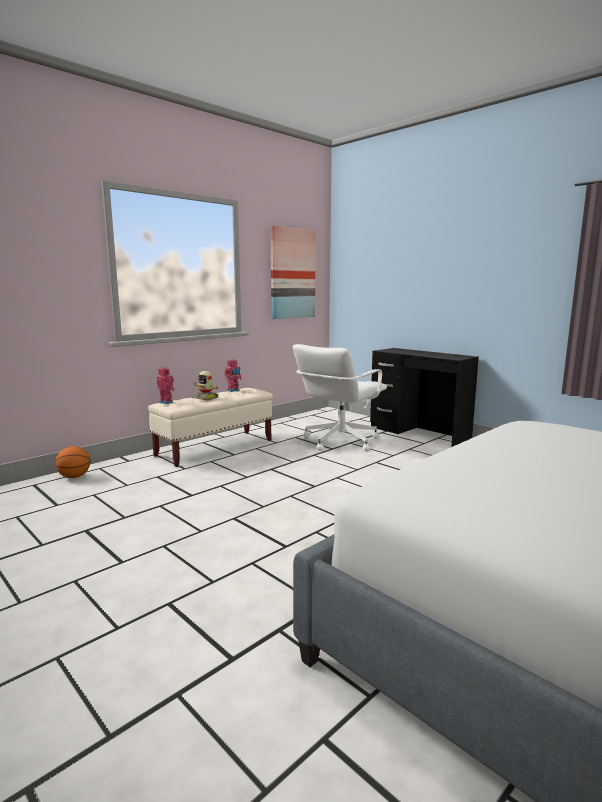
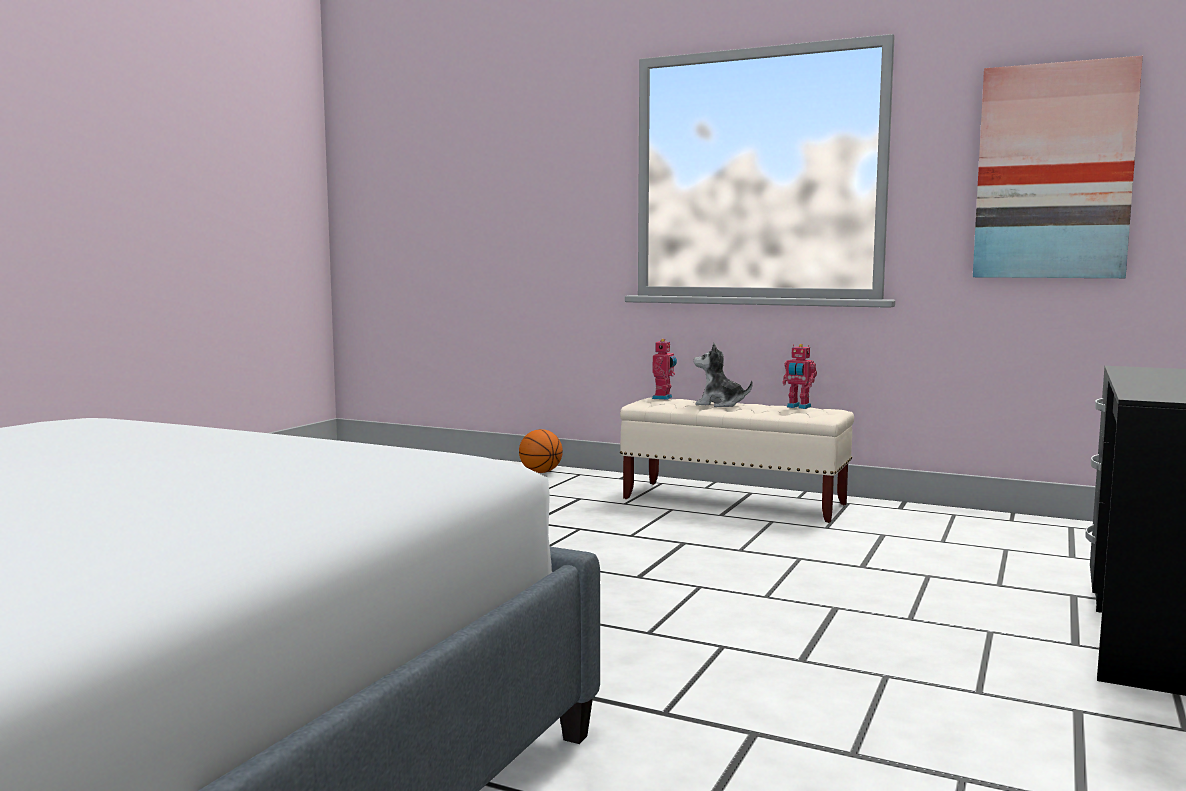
camera: 70 degrees right, 5 degrees down
toy robot [192,371,219,400] -> plush toy [694,343,753,407]
white office chair [293,344,387,451] -> none

